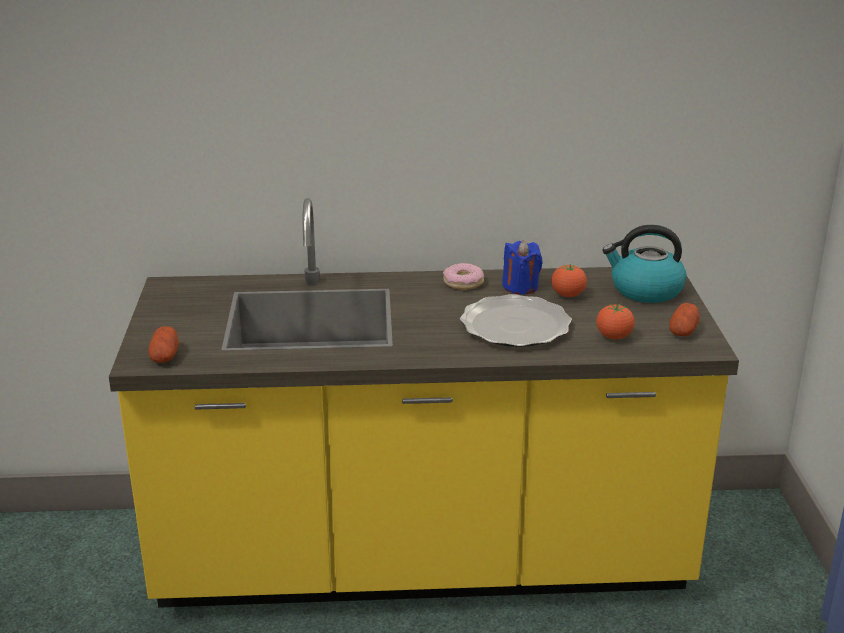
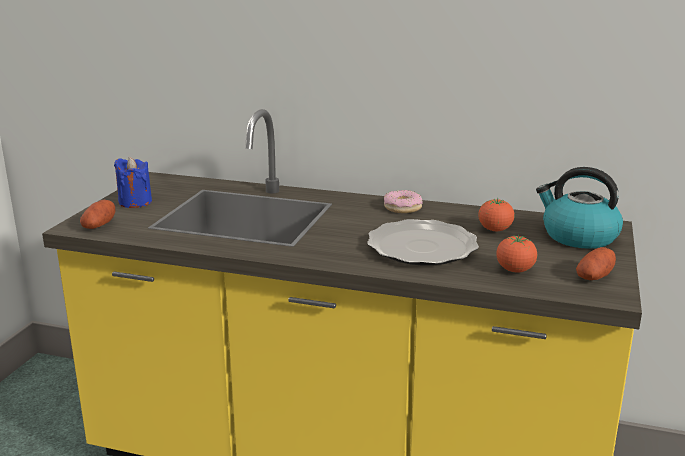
camera: 20 degrees right, 5 degrees down
blue candle [502,240,543,295] -> blue candle moved to [114,157,152,208]

